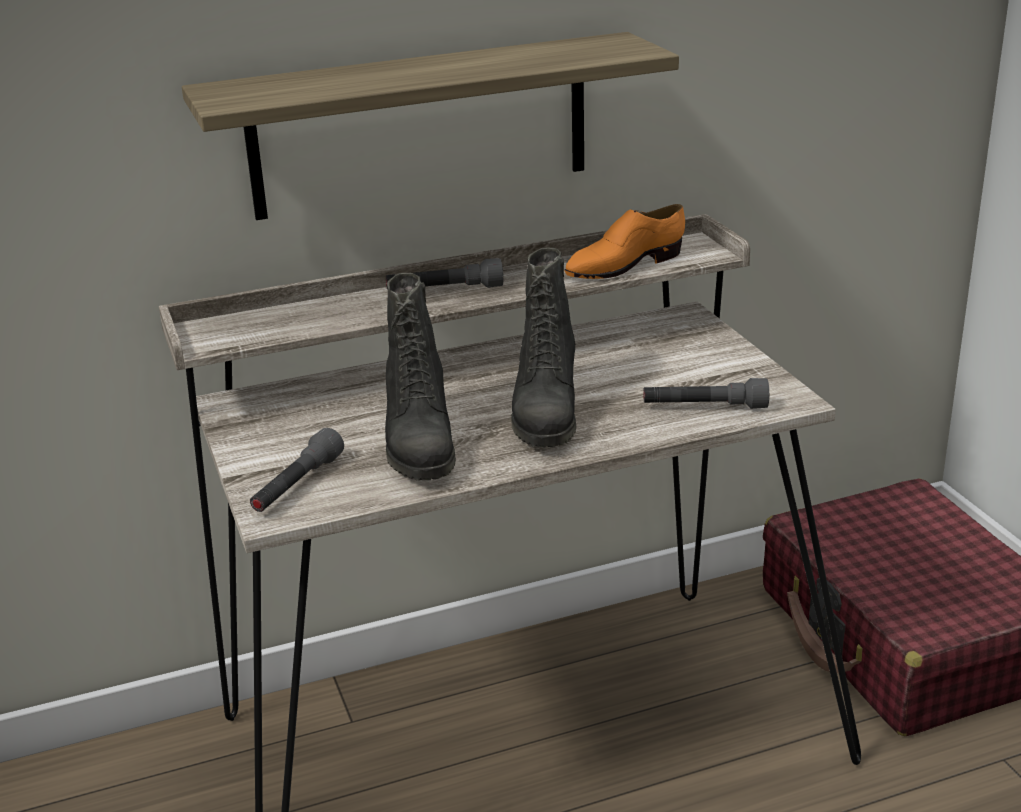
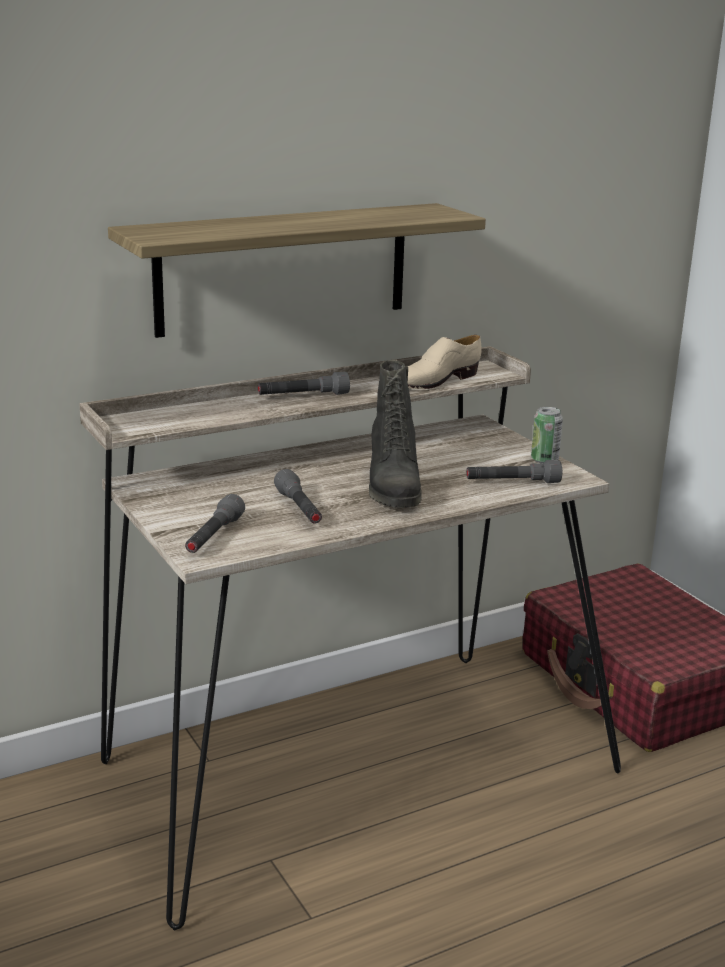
camera: 10 degrees left, 5 degrees down
black boot [385,273,456,481] -> grey flashlight [274,469,322,524]
orange shoe [564,204,685,279] -> beige shoe [408,335,482,389]
none -> can [531,407,563,464]

